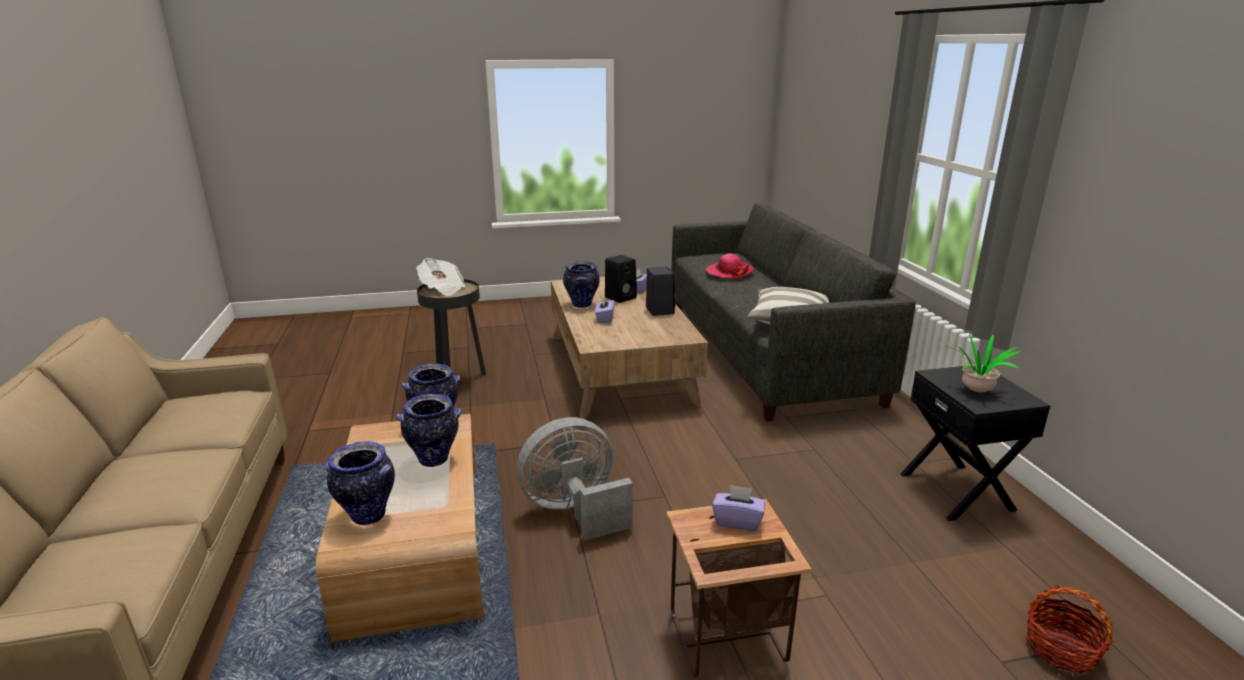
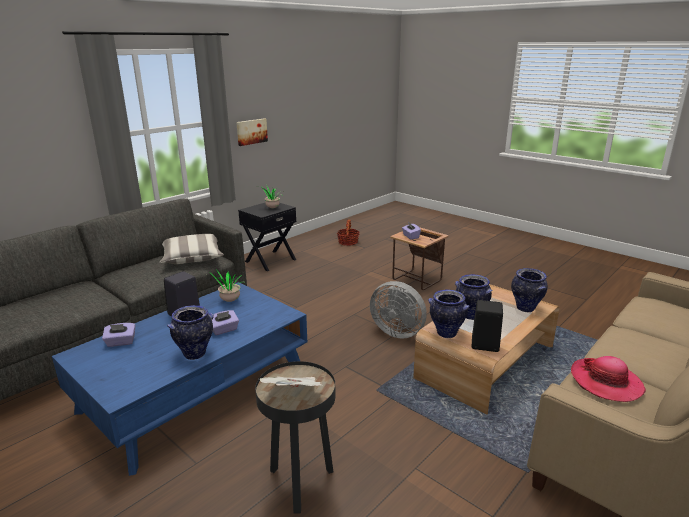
camera: 125 degrees left, 0 degrees up
brown coffee table [551,274,708,419] -> blue coffee table [52,282,307,476]
black speaker [605,255,637,303] -> black speaker moved to [472,300,503,352]
hat [706,253,754,278] -> hat moved to [571,356,646,402]
none -> potted plant [210,269,246,302]
none -> picture [236,118,268,146]

